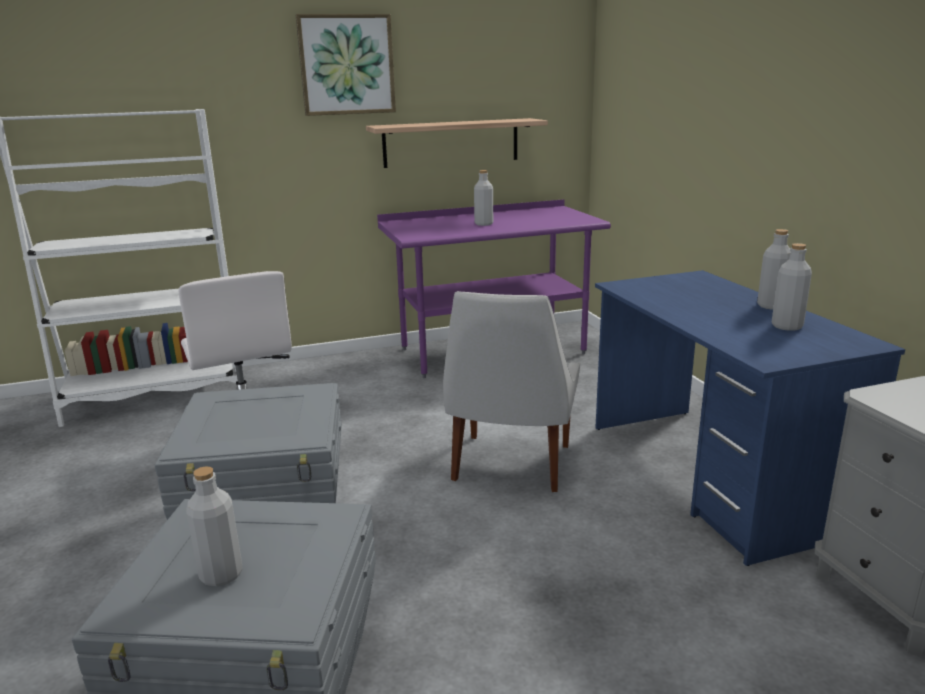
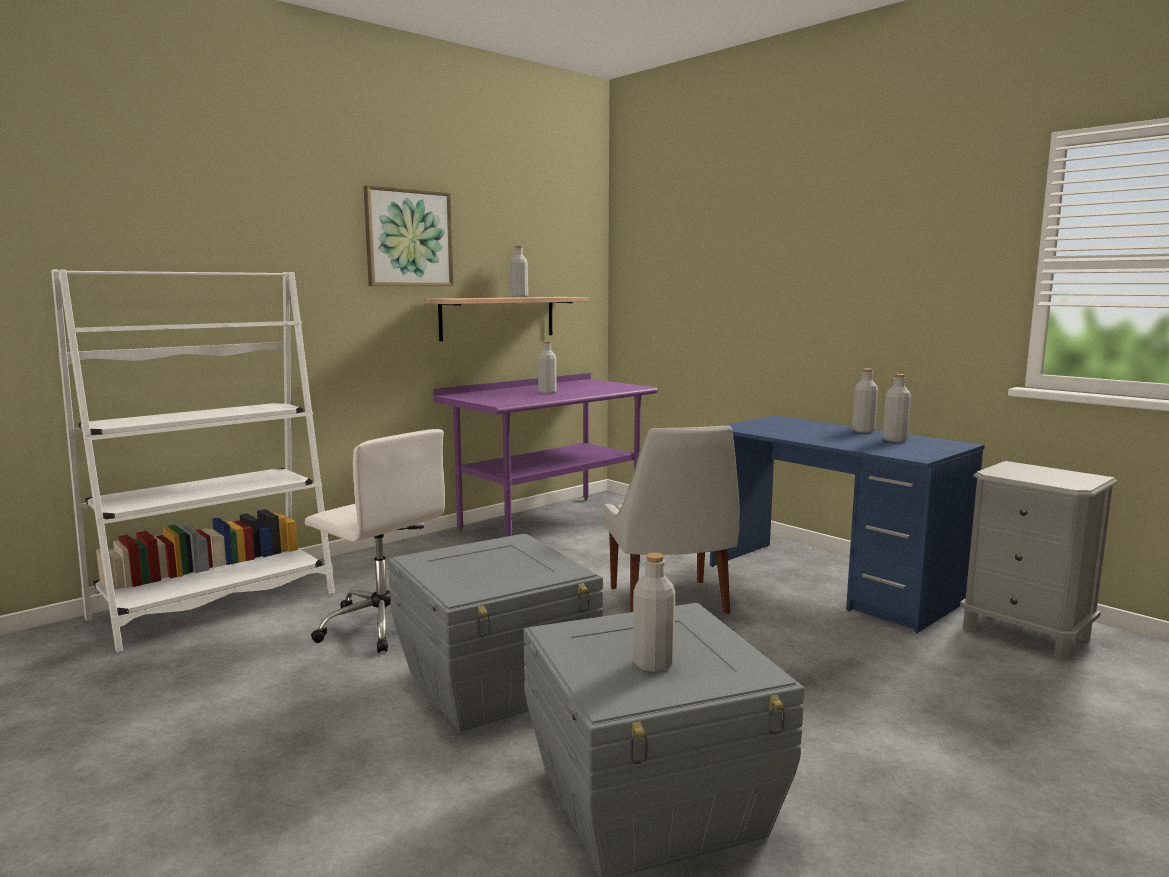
camera: 25 degrees left, 10 degrees down
none -> grey bottle [510,246,528,297]

